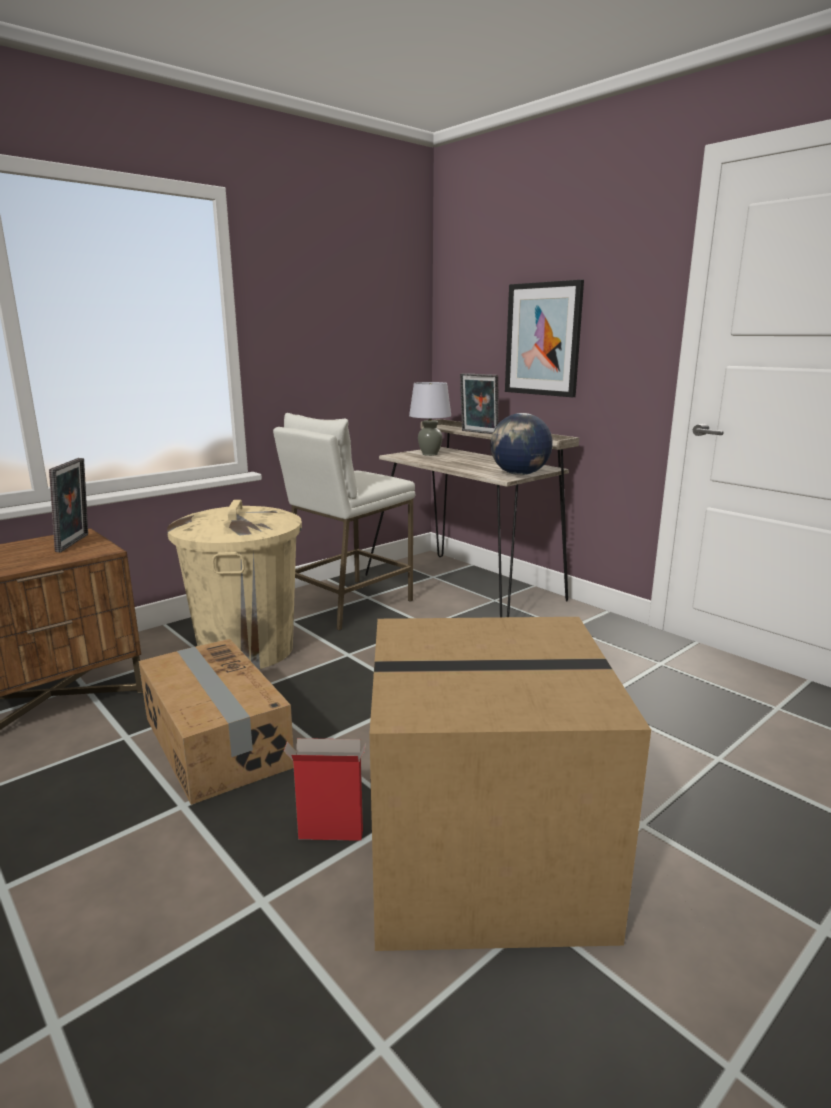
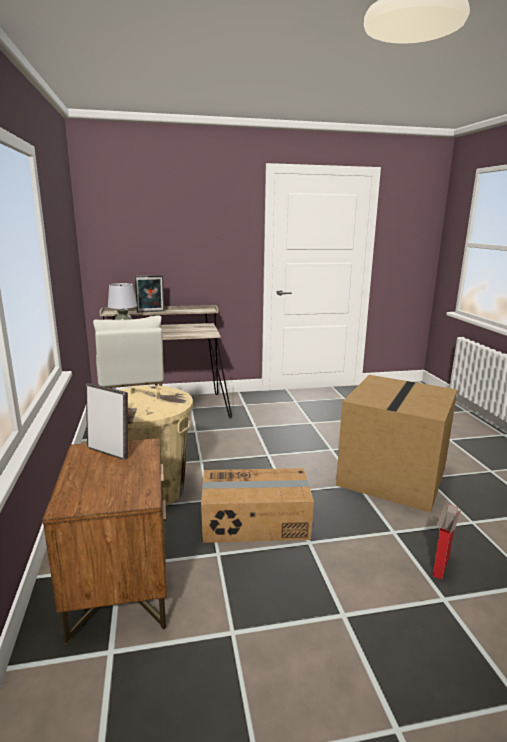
camera: 60 degrees left, 0 degrees up
cardboard box [284,738,366,841] -> cardboard box moved to [432,504,461,580]
globe [490,413,553,475] -> none
picture [505,280,584,397] -> none

